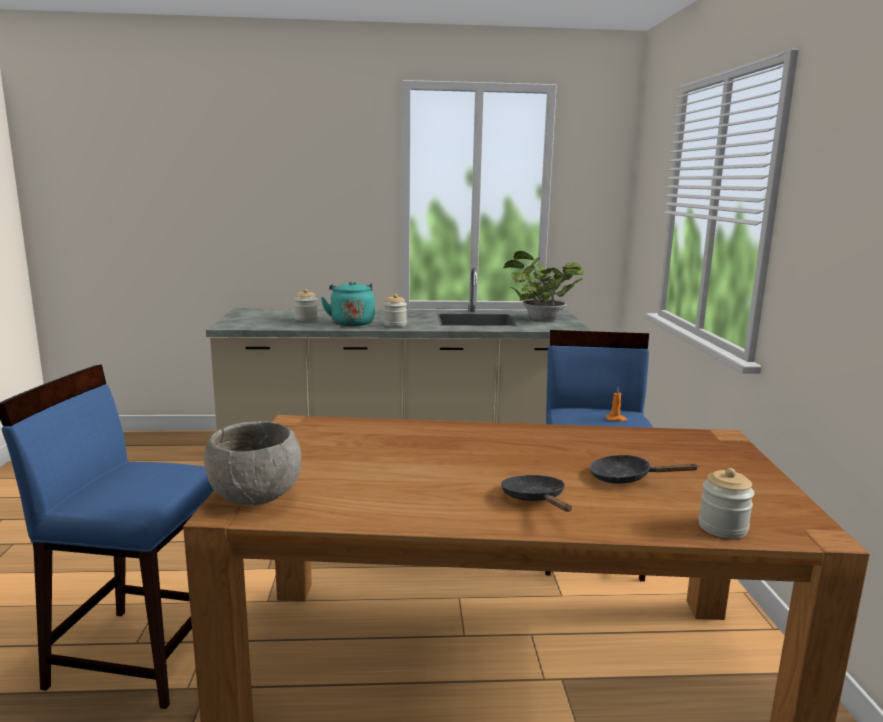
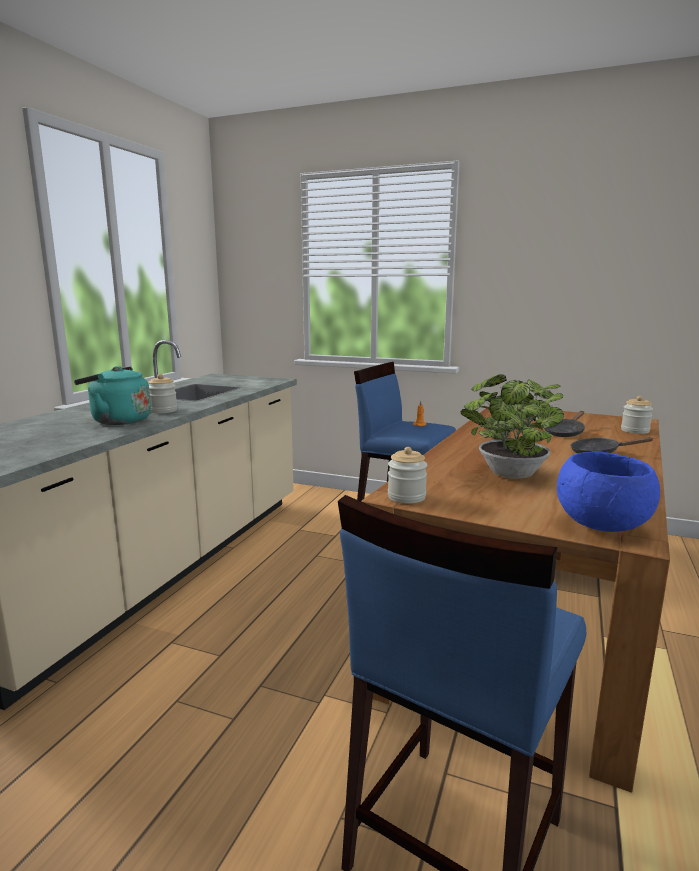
camera: 65 degrees left, 0 degrees up
grey bowl [204,421,301,505] -> blue bowl [557,451,660,532]
jar [294,289,318,321] -> jar moved to [388,447,427,504]
potted plant [504,251,584,321] -> potted plant moved to [461,374,564,479]

